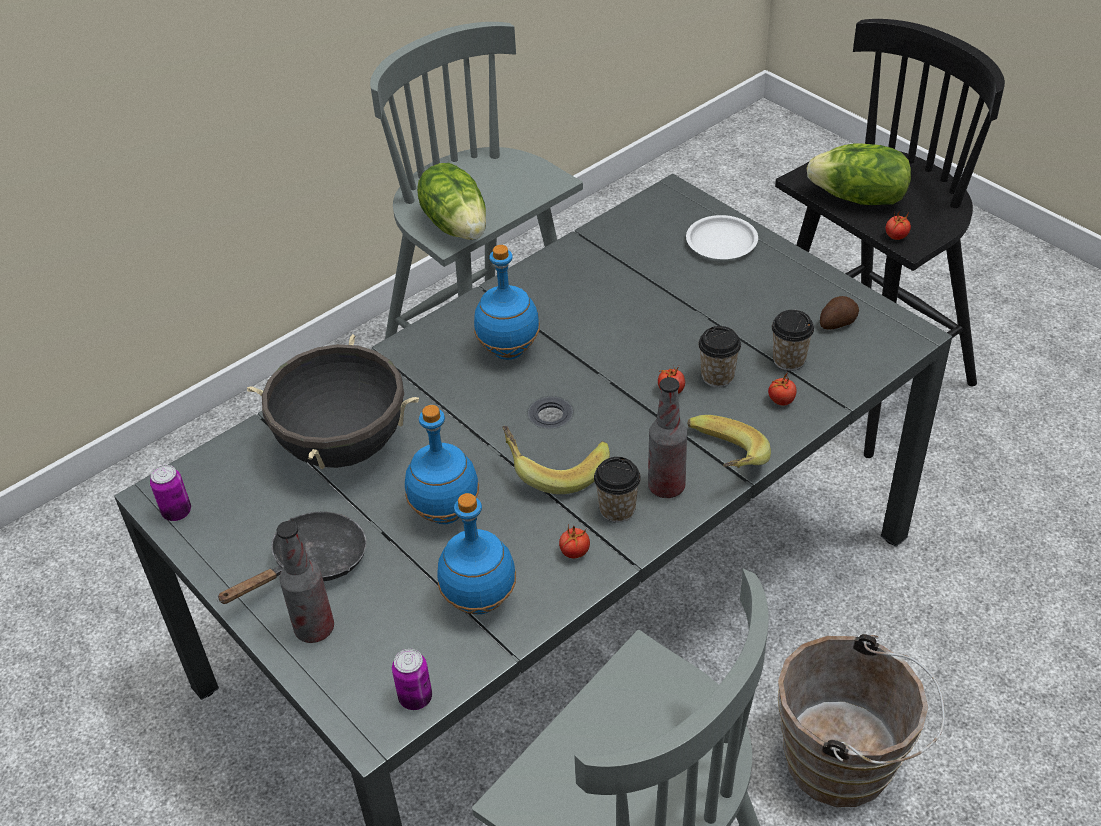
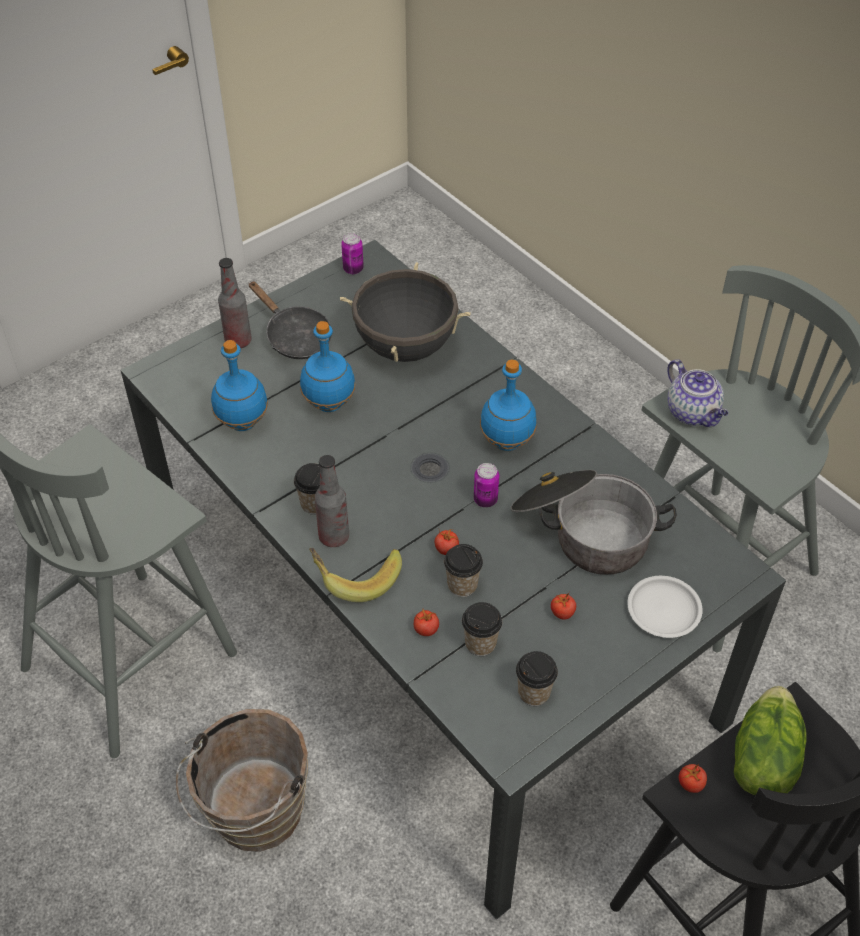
camera: 90 degrees right, 5 degrees up
can [392,649,432,710] -> can moved to [474,463,499,507]
lettuce [417,163,486,240] -> teapot [667,359,728,427]
banana [502,426,610,494] -> none
tomato [559,524,590,559] -> tomato moved to [551,592,576,620]
potato [820,296,859,330] -> cup [516,651,558,706]
none -> cooking pot [511,470,677,575]

